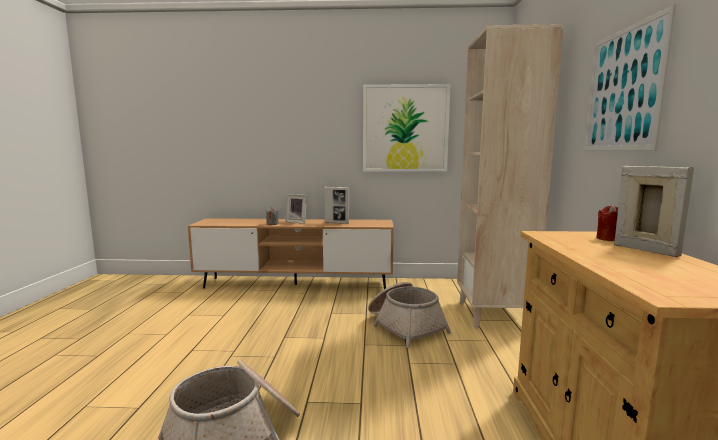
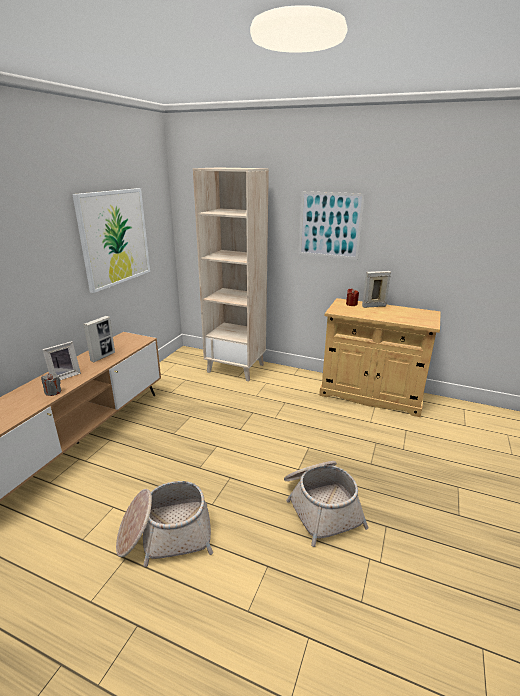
camera: 70 degrees left, 15 degrees up
basket [368,282,451,348] -> basket moved to [116,481,213,567]

